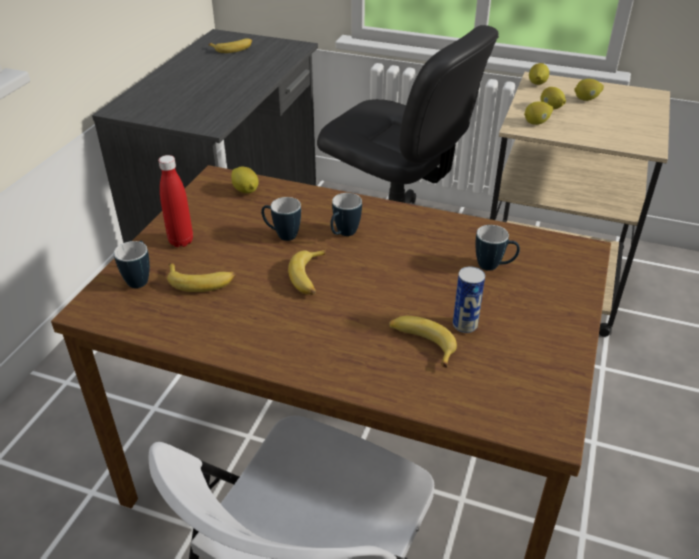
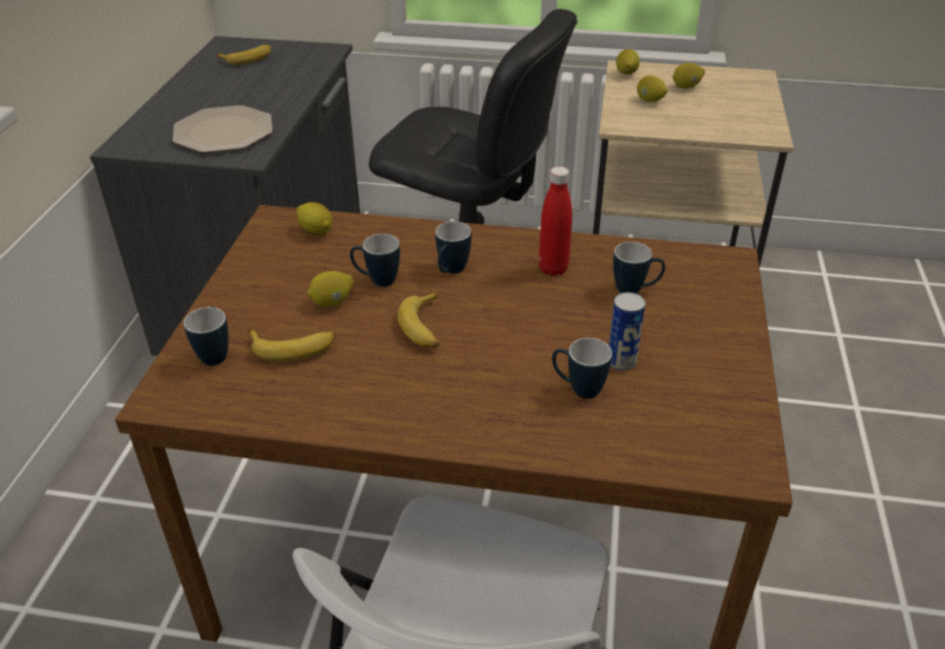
camera: 10 degrees left, 0 degrees up
red bottle [158,155,193,247] -> red bottle moved to [539,166,572,276]
banana [389,316,457,368] -> mug [552,338,612,399]
lemon [524,101,553,125] -> lemon moved to [307,271,353,307]
none -> plate [173,105,273,153]

